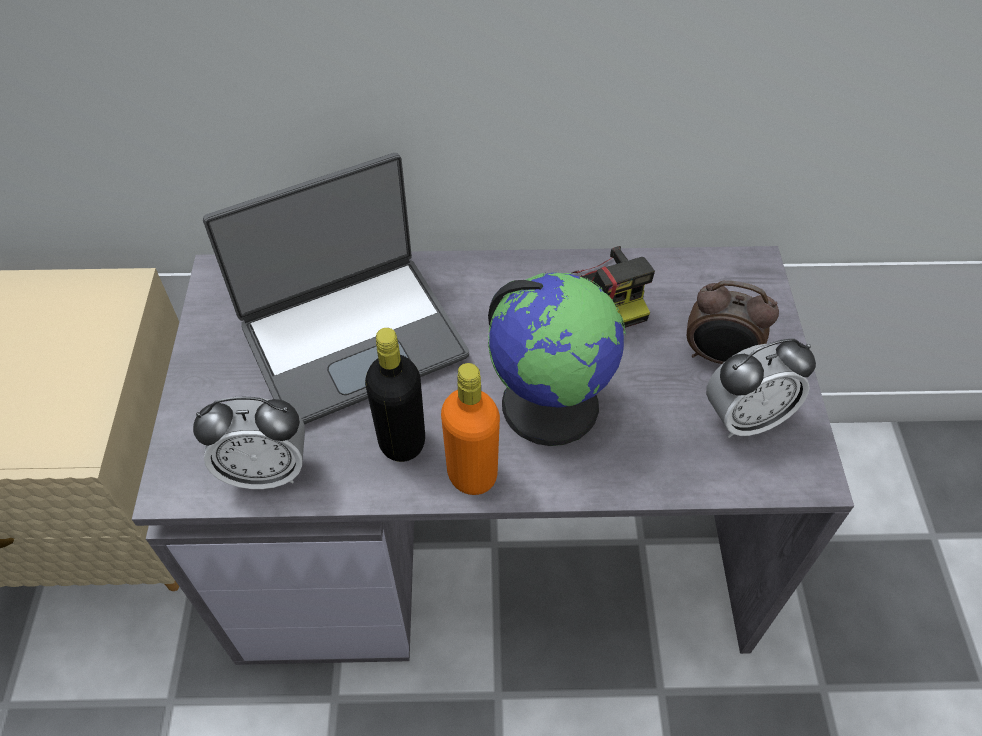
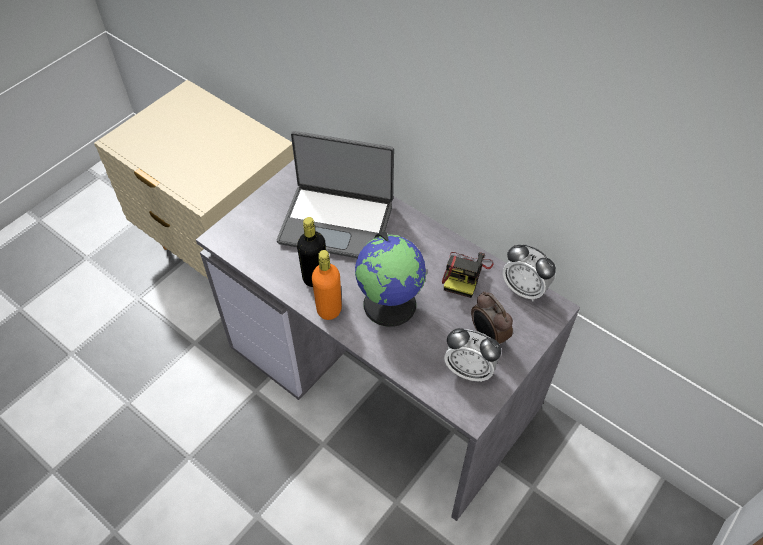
camera: 40 degrees right, 0 degrees up
alarm clock [193,397,305,489] -> alarm clock moved to [502,245,556,301]

